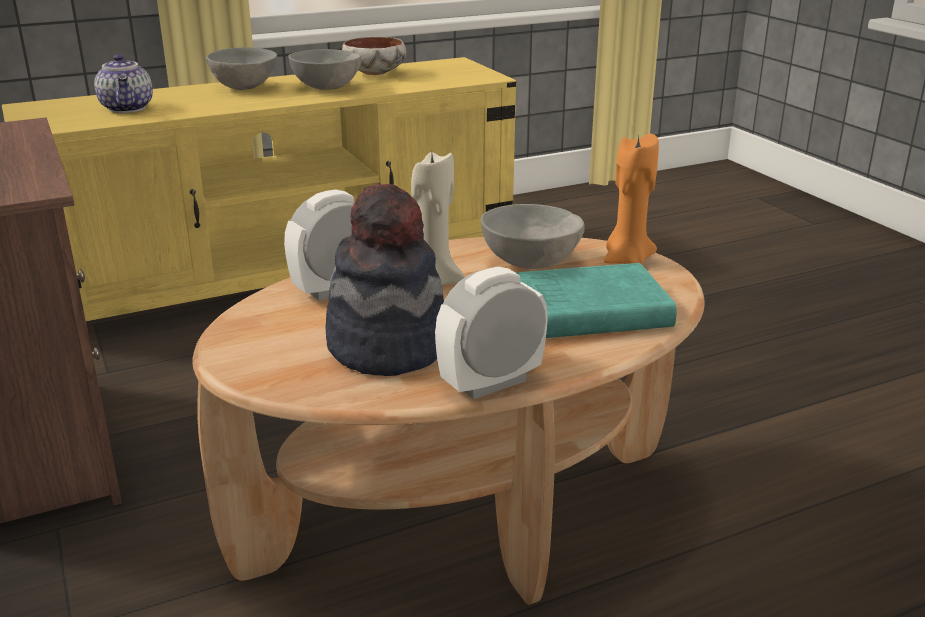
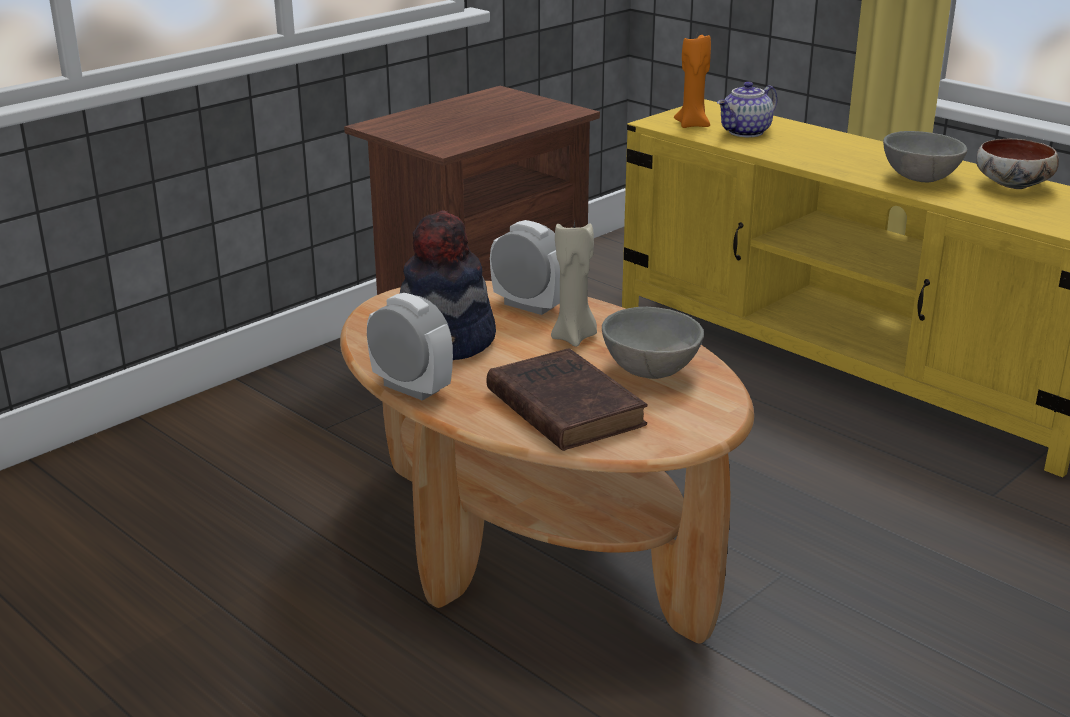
camera: 70 degrees right, 0 degrees up
grey bowl [206,47,277,90] -> none
turquoise book [515,263,677,338] -> brown book [487,348,648,451]
orange candle [604,133,659,265] -> orange candle moved to [674,35,711,128]

